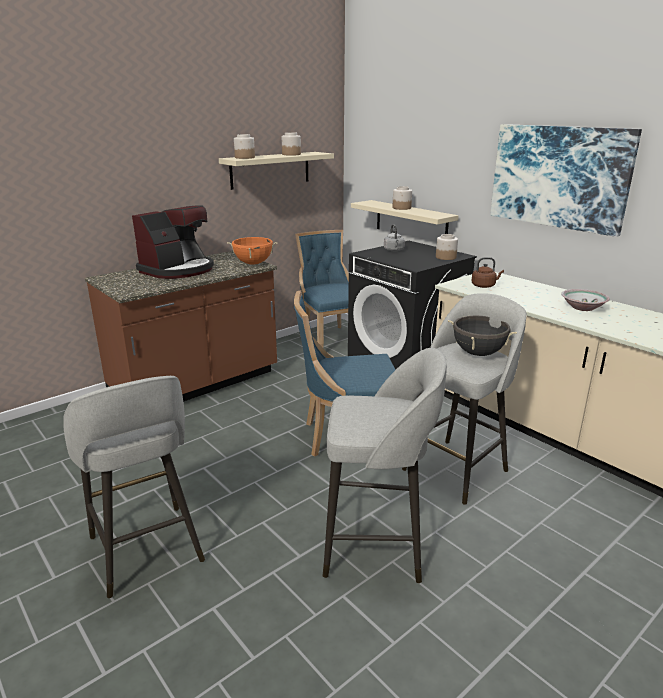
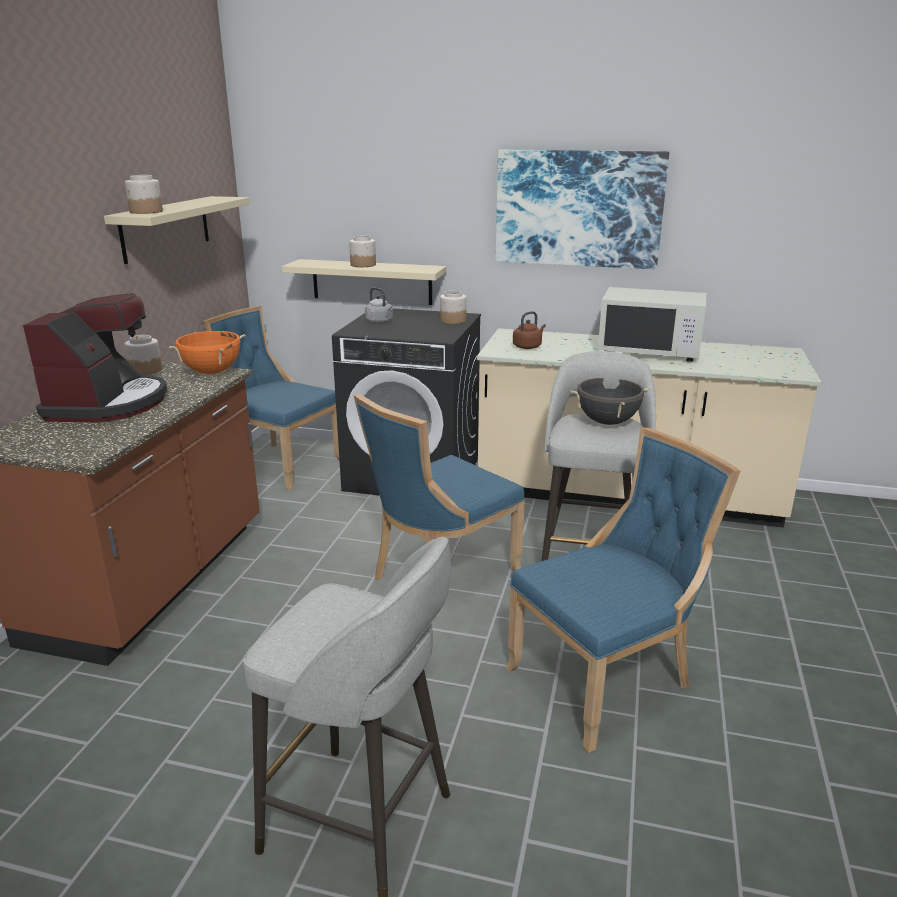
camera: 35 degrees left, 0 degrees up
jar [282,132,301,156] -> jar moved to [124,335,162,375]
grey stool [323,348,447,583] -> blue chair [505,428,740,753]
bowl [561,289,610,311] -> white microwave [598,287,706,362]

